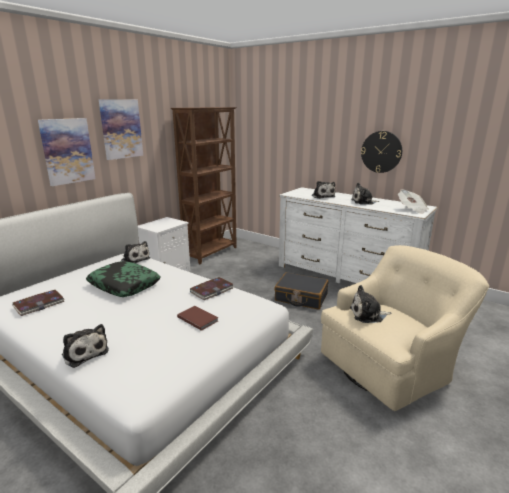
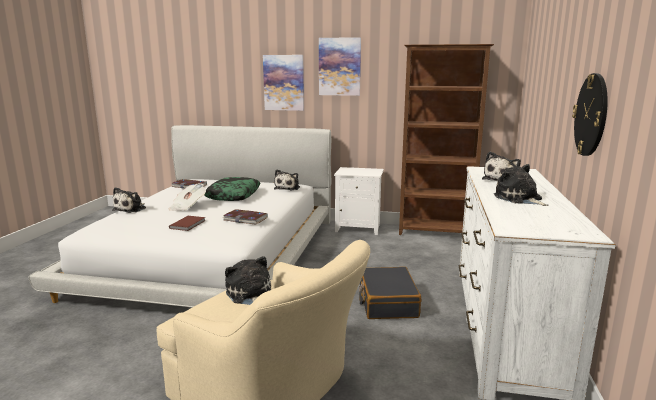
camera: 65 degrees right, 5 degrees down
newspaper [398,189,429,214] -> newspaper moved to [169,183,206,211]

